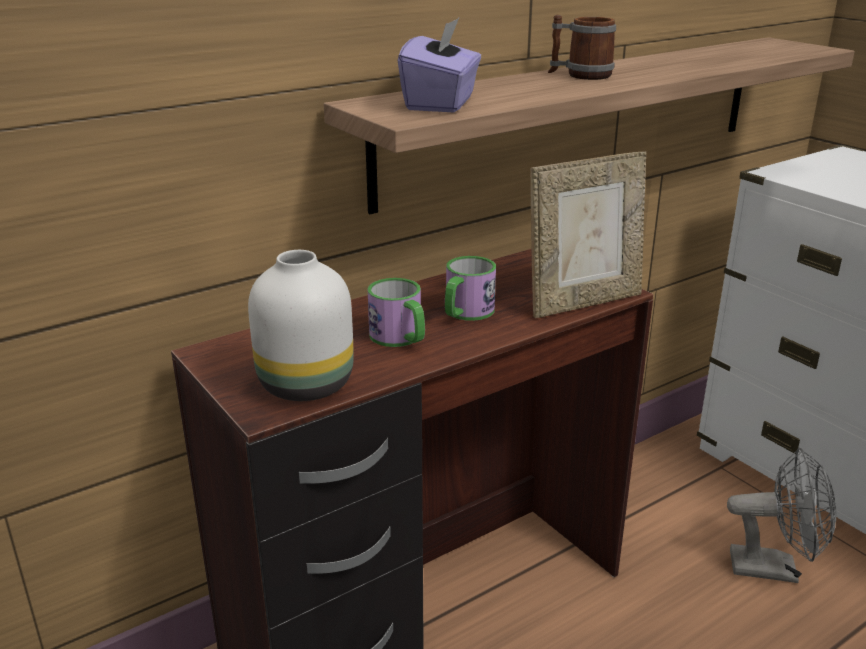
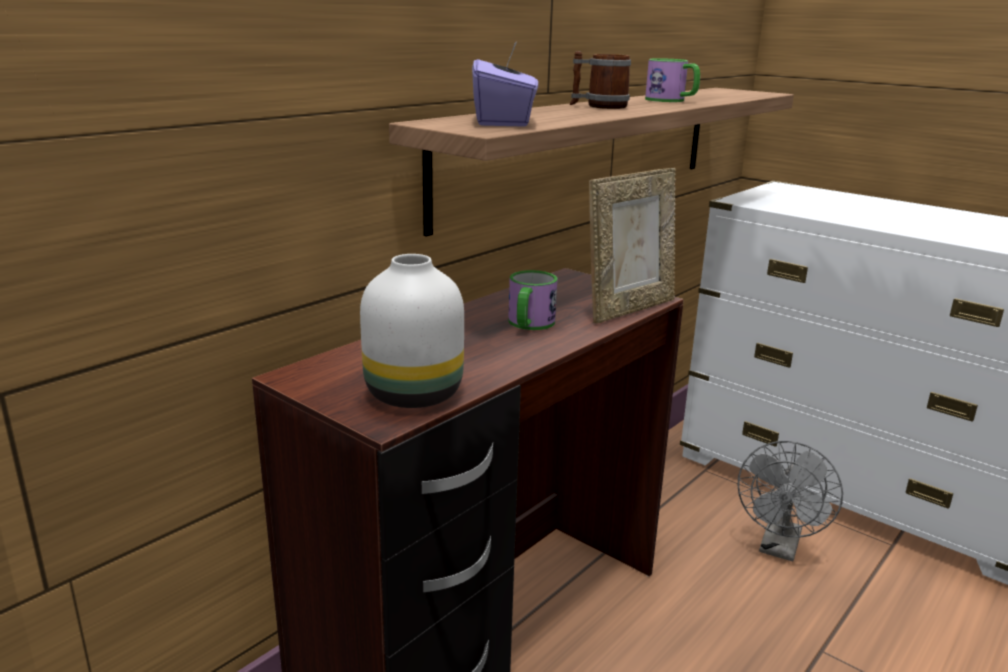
camera: 15 degrees left, 5 degrees down
mug [368,278,425,347] -> mug moved to [645,58,700,102]
grey fan [727,448,836,583] -> grey fan turned 120 degrees clockwise [738,441,843,561]

